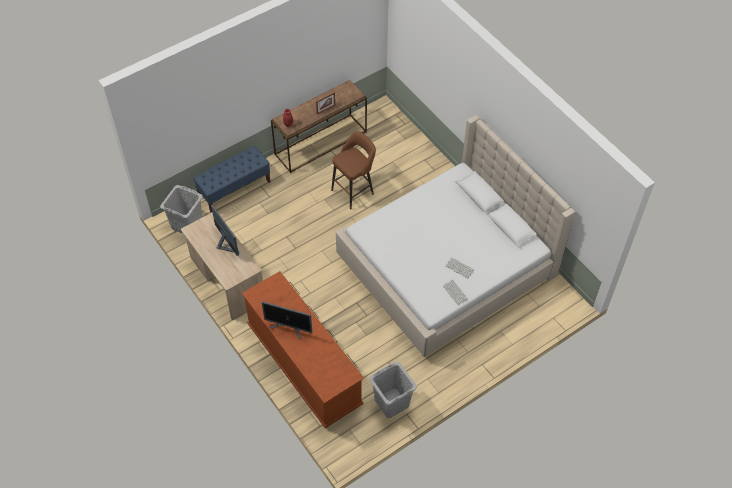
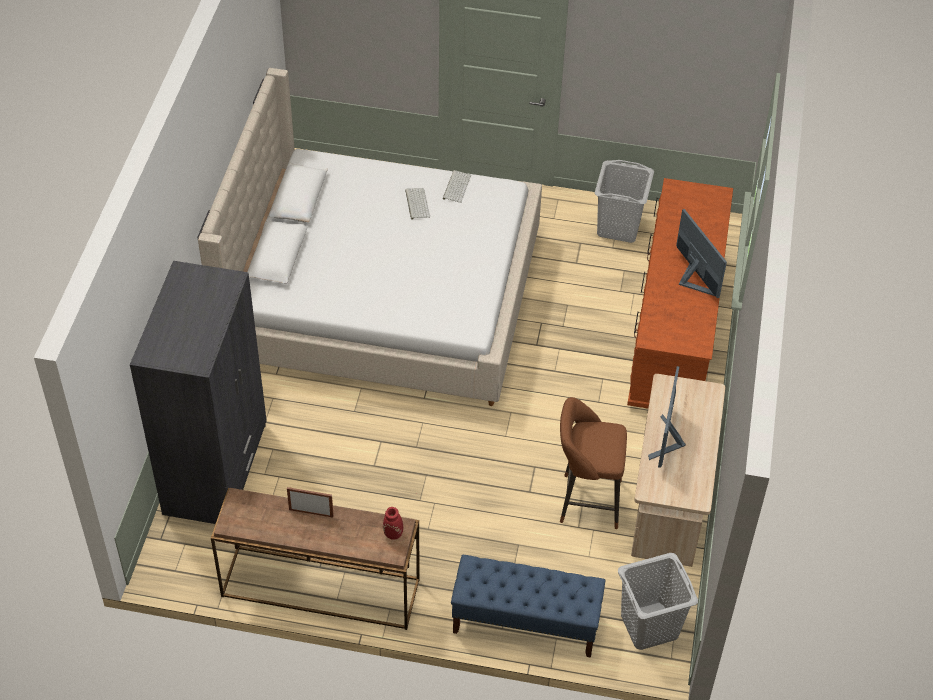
camera: 135 degrees left, 5 degrees down
brown stool [331,131,376,209] -> brown stool moved to [560,397,627,529]
none -> grey wardrobe [130,261,267,524]

